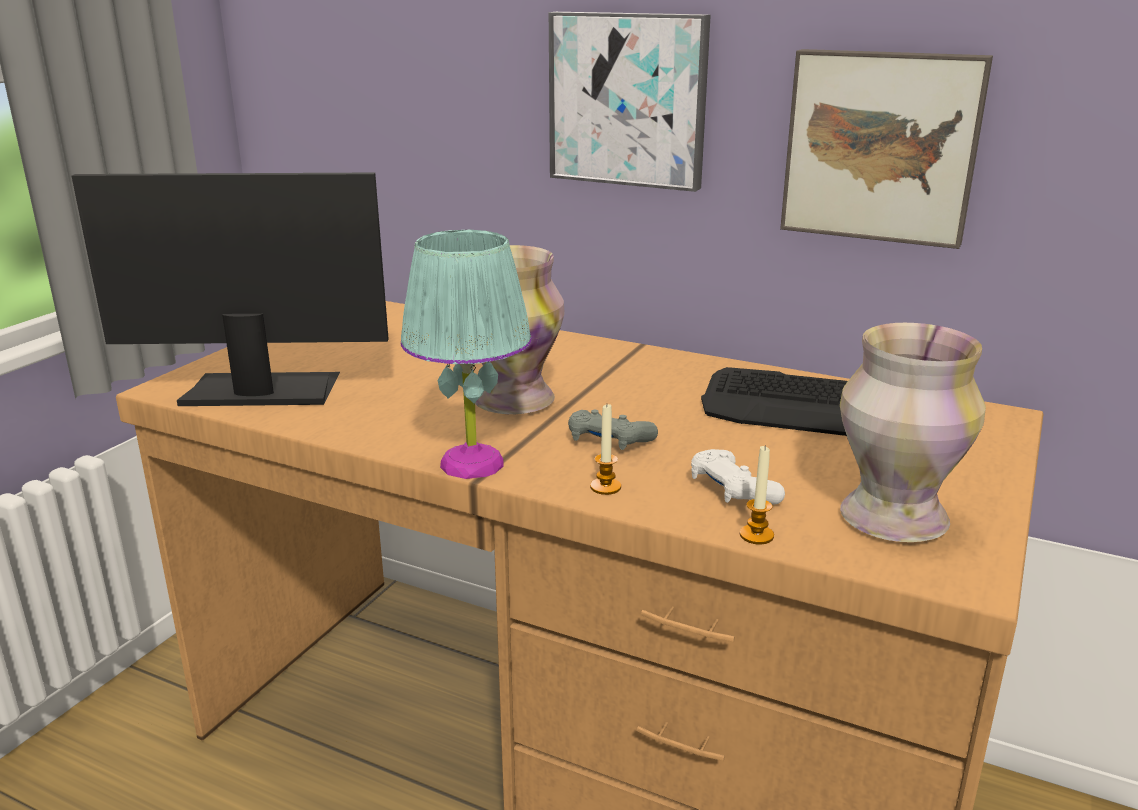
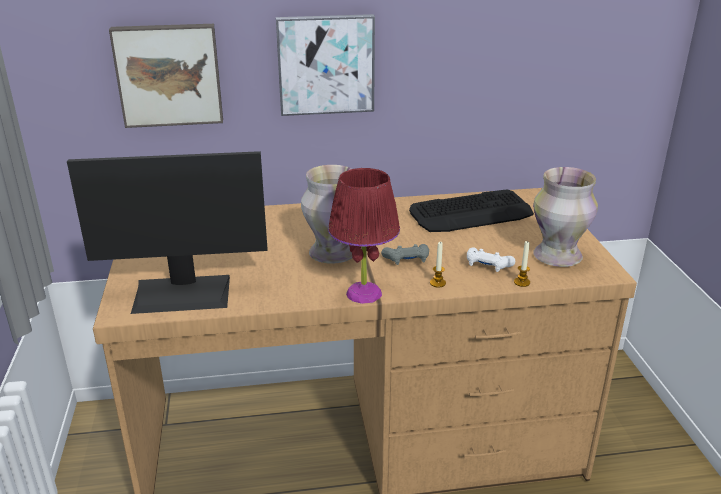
camera: 35 degrees left, 5 degrees up
monitor [72,173,389,406] -> monitor turned 150 degrees counterclockwise [67,151,268,314]
turquoise table lamp [401,230,532,479] -> red table lamp [328,168,400,304]
picture [780,49,993,249] -> picture moved to [109,24,223,128]

